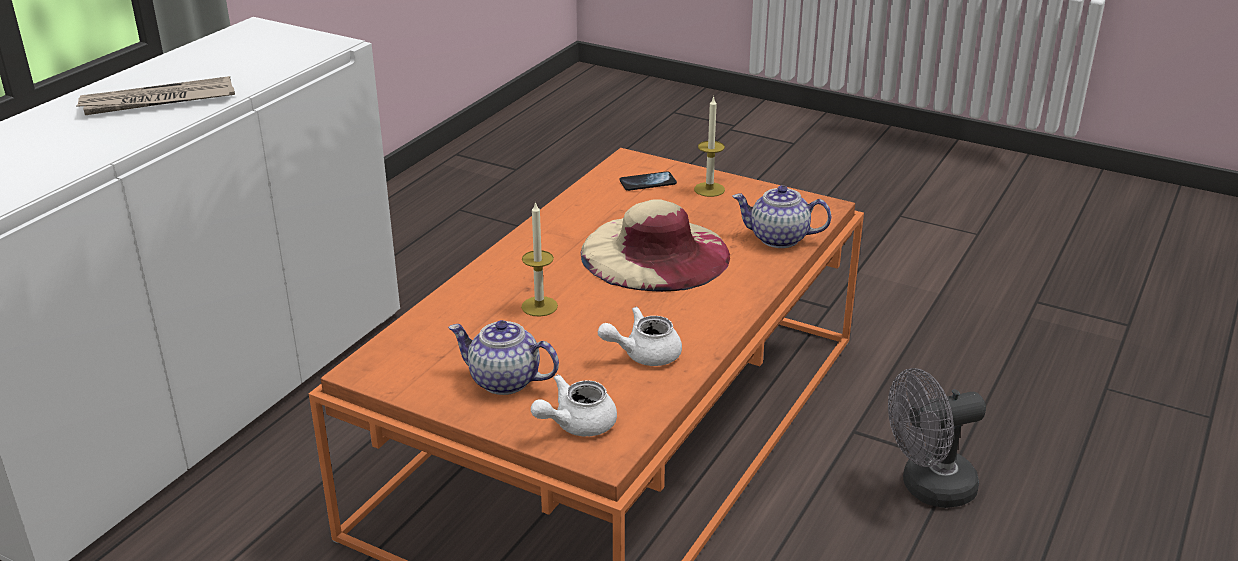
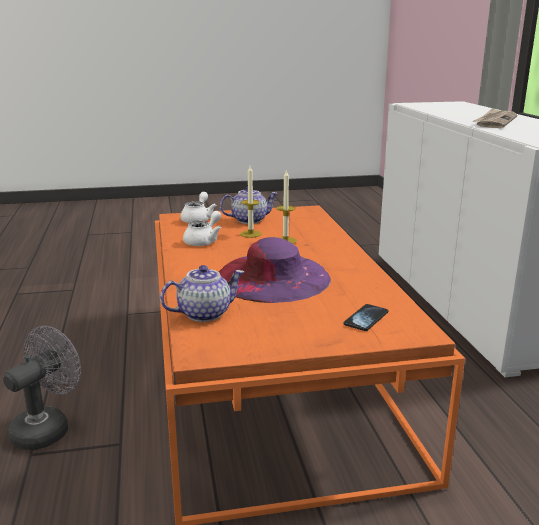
camera: 140 degrees right, 10 degrees down
beige hat [581,199,730,292] -> purple hat [219,237,331,303]
candle [694,96,725,197] -> candle moved to [240,166,262,238]

